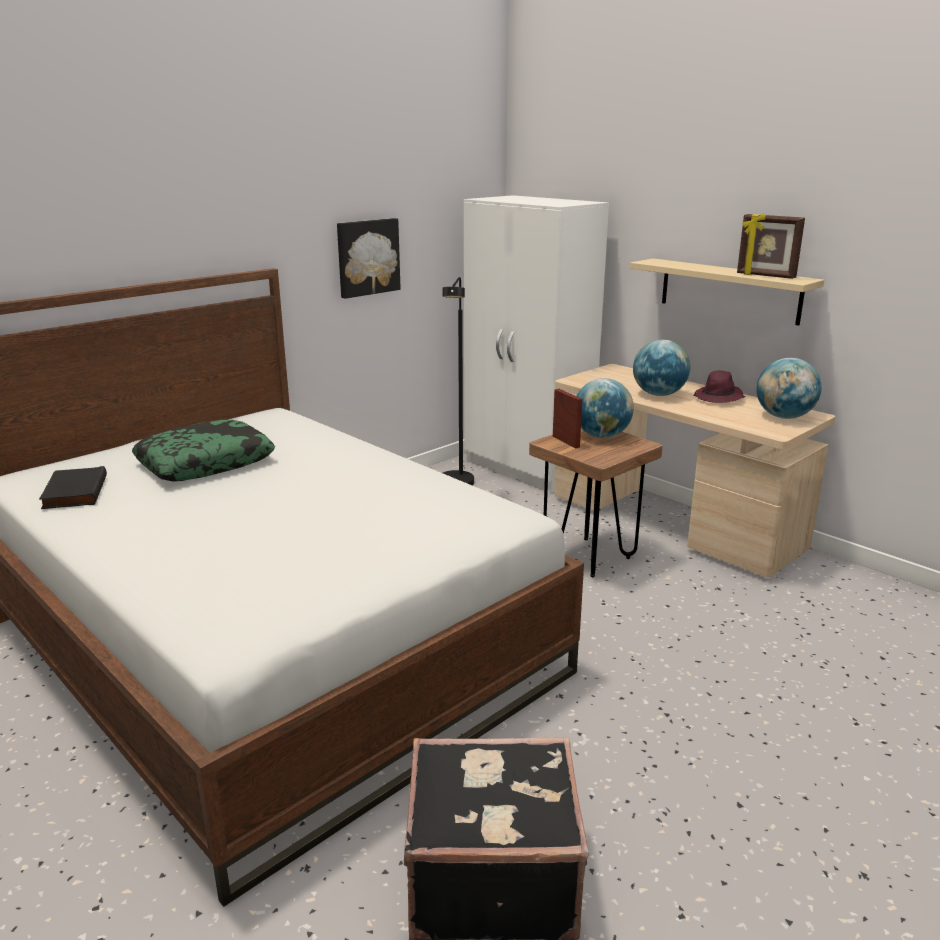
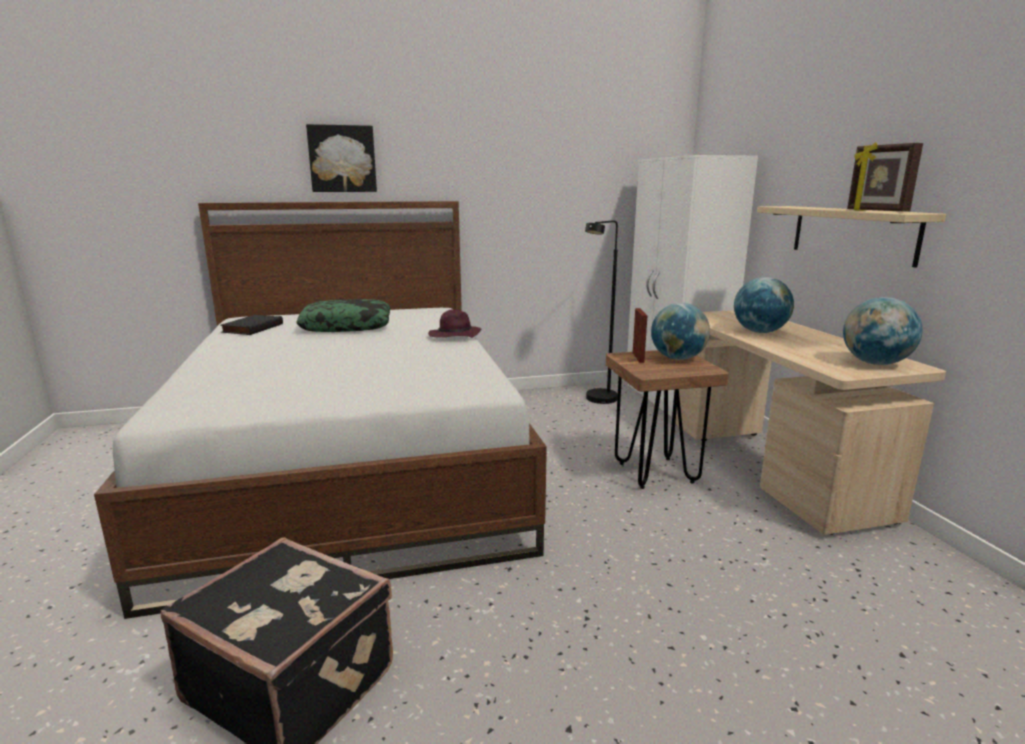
camera: 30 degrees right, 5 degrees down
picture [337,218,401,299] -> picture moved to [306,124,377,192]
purple hat [693,370,745,403] -> purple hat moved to [428,309,481,338]

